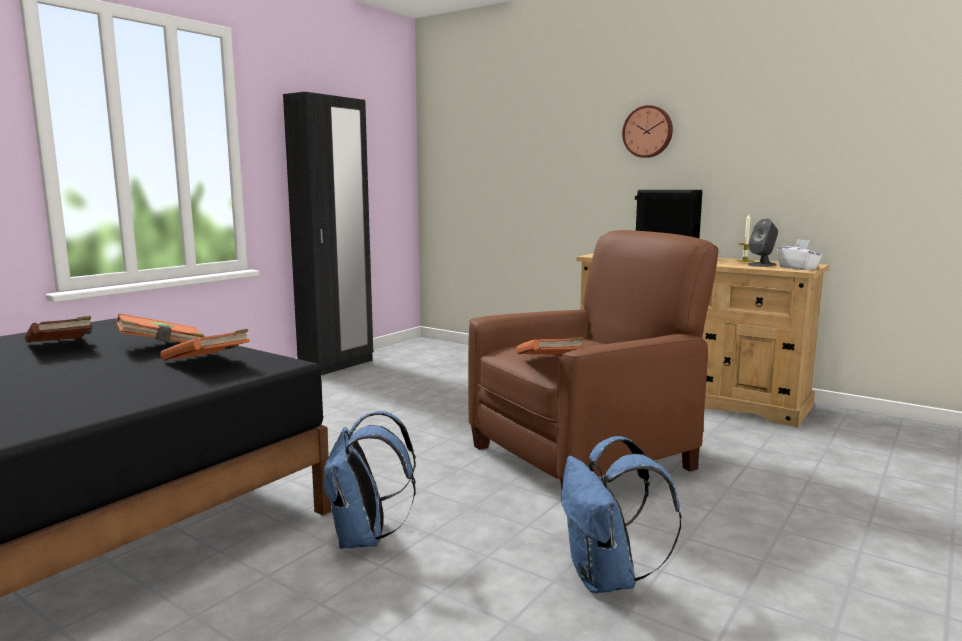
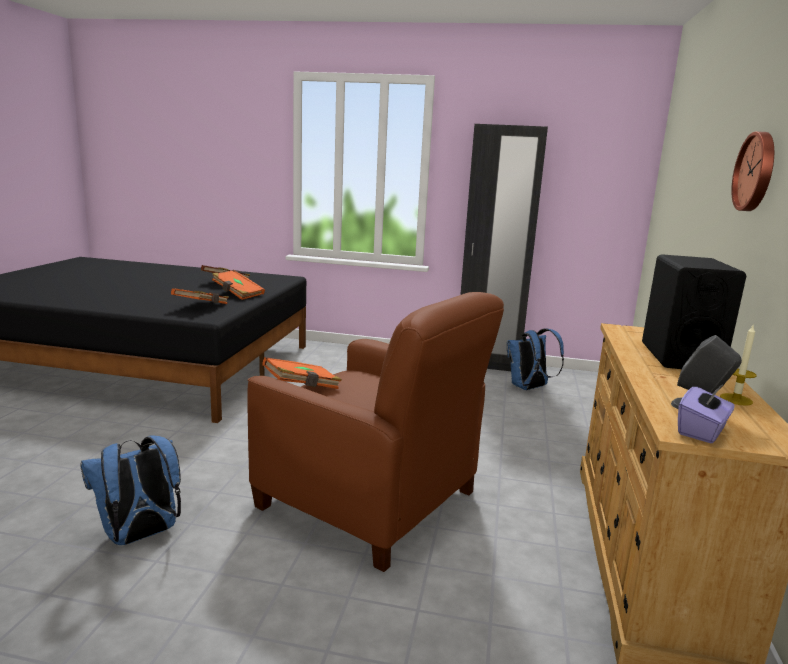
camera: 65 degrees right, 5 degrees up
blue backpack [322,411,416,549] -> blue backpack moved to [507,328,564,390]
white tissue box [777,239,822,270] -> purple tissue box [678,384,735,443]

